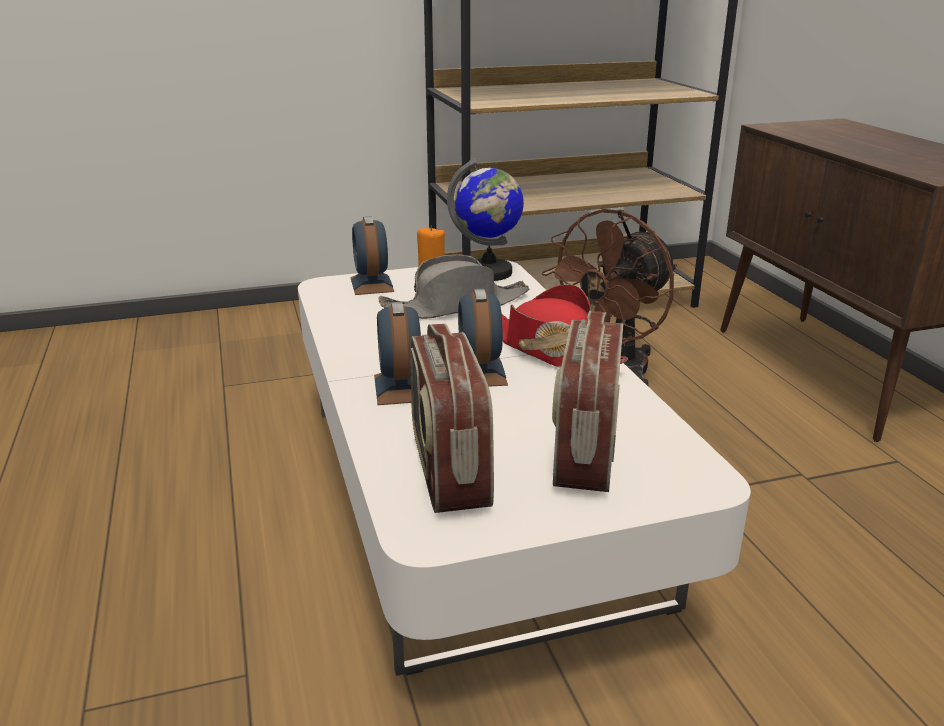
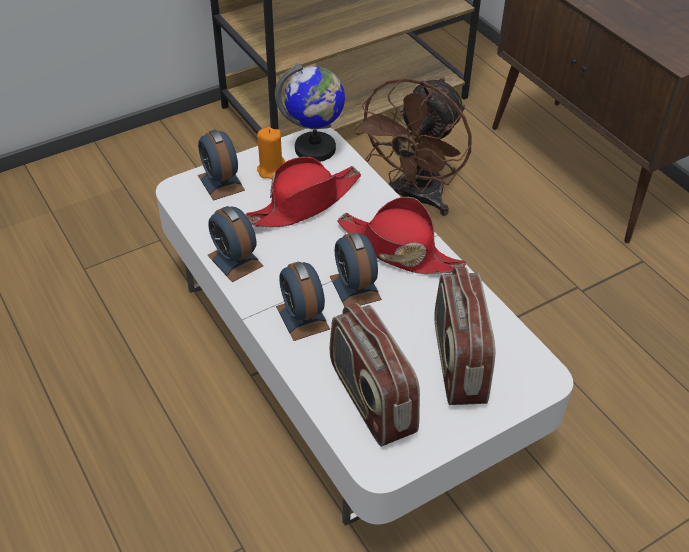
camera: 15 degrees left, 20 degrees up
grey hat [378,255,529,319] -> red hat [246,157,361,227]
none -> alarm clock [207,206,263,282]

